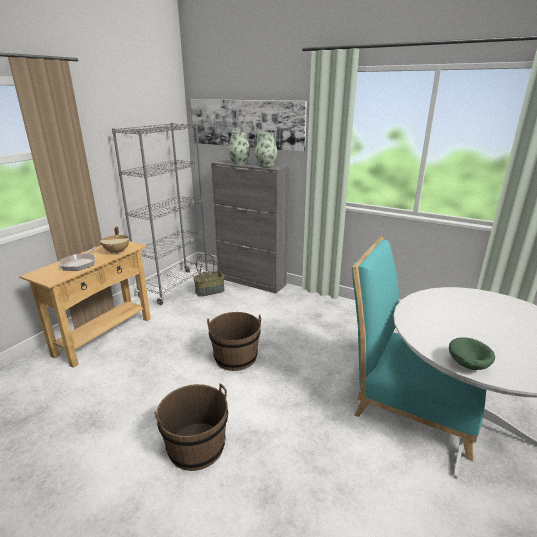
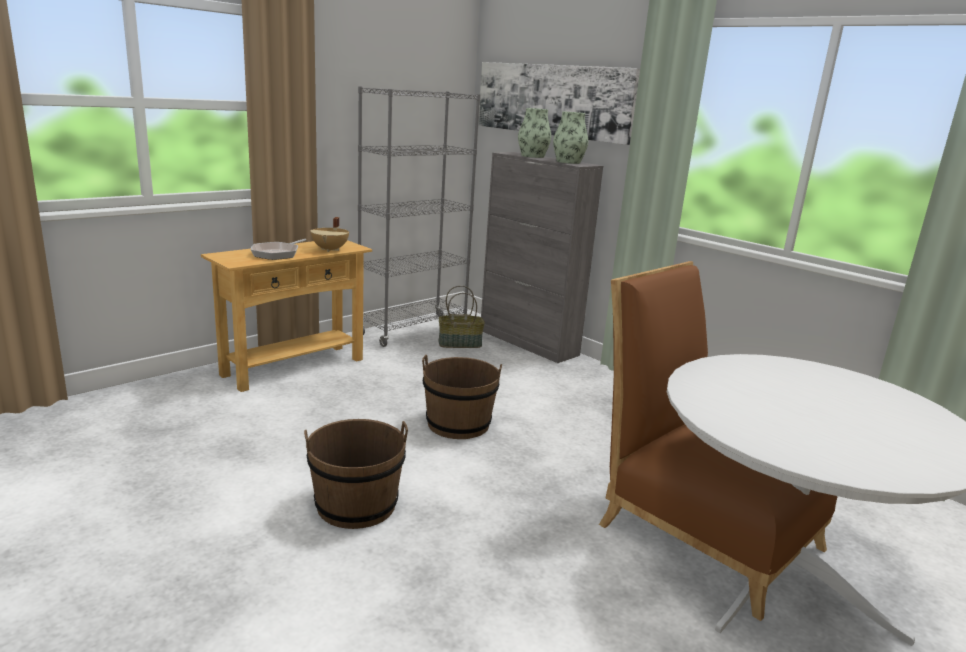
camera: 15 degrees right, 5 degrees down
turquoise chair [352,236,486,461] -> brown chair [599,261,838,621]
green bowl [449,337,495,370] -> none

